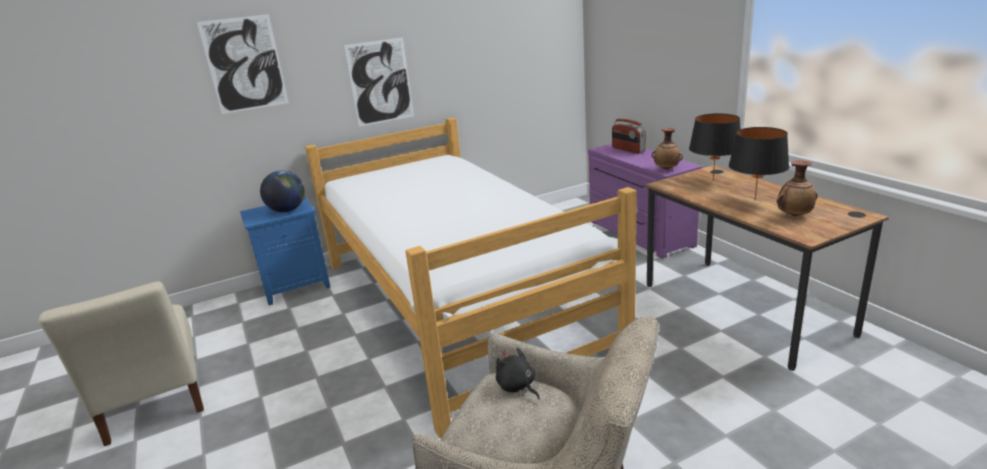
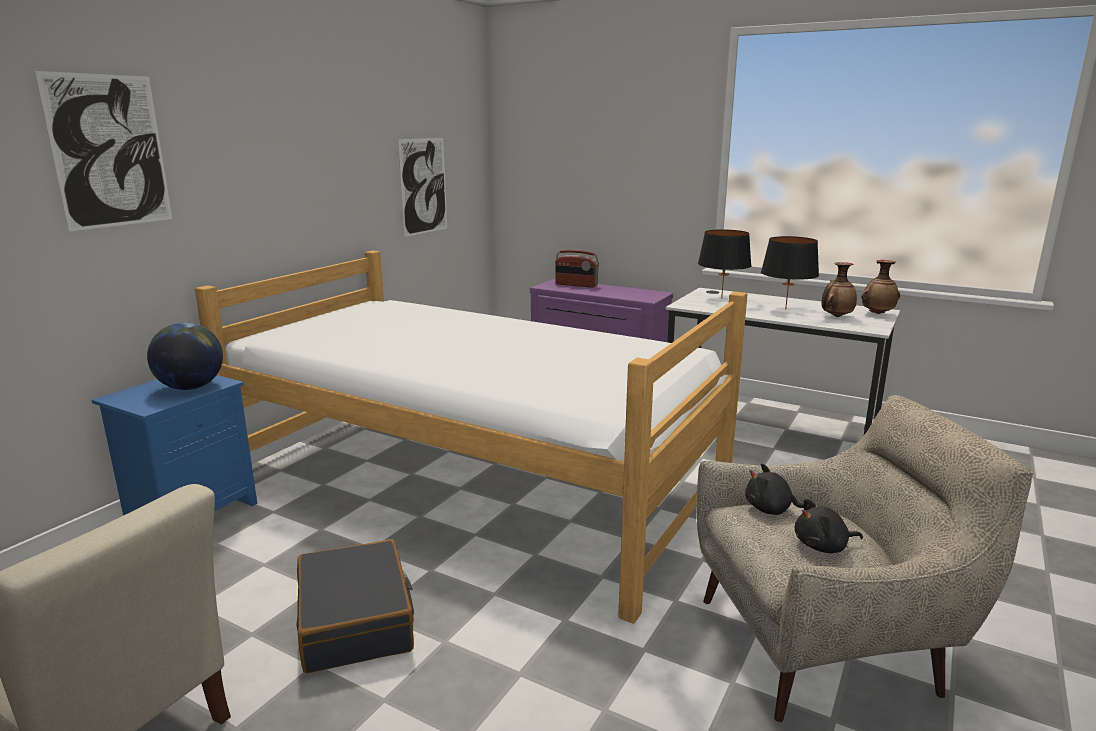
camera: 35 degrees left, 5 degrees down
picture [344,37,414,127] -> picture moved to [398,138,447,237]
brown desk [645,165,889,371] -> white desk [665,288,900,435]
vase [652,128,683,170] -> vase moved to [861,260,900,314]
none -> black suitcase [297,539,414,673]
none -> black plush toy [795,499,863,553]

